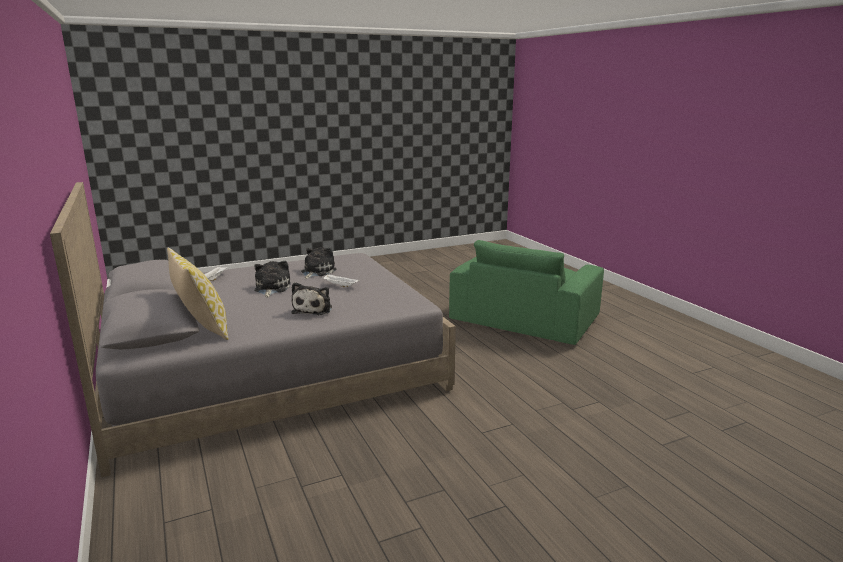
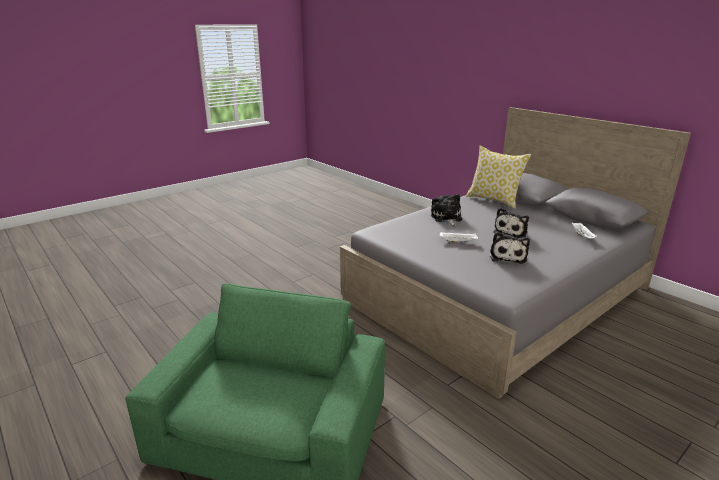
camera: 165 degrees right, 5 degrees up
plush toy [254,261,291,297] -> plush toy turned 45 degrees clockwise [494,208,529,238]

